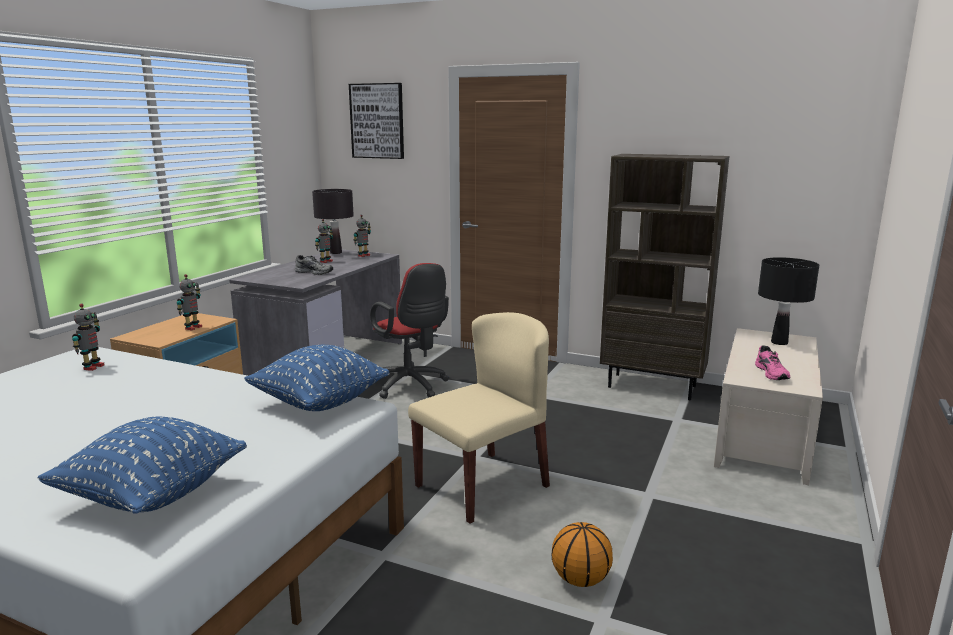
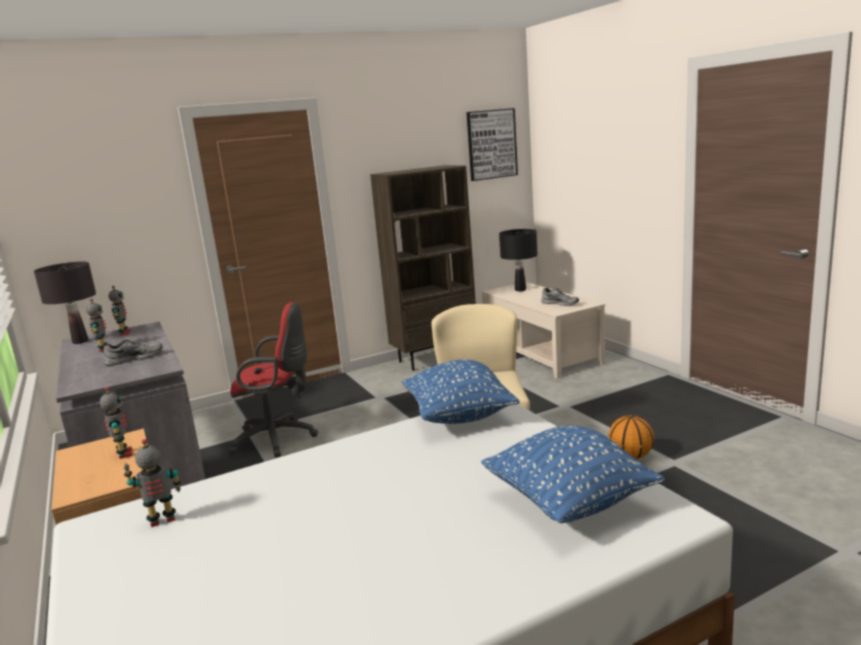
camera: 50 degrees left, 0 degrees up
toy robot [72,303,105,371] -> toy robot turned 75 degrees counterclockwise [124,439,181,527]
picture [349,83,404,159] -> picture moved to [466,108,518,181]
pink shoe [755,346,790,380] -> grey shoe [541,288,579,306]

